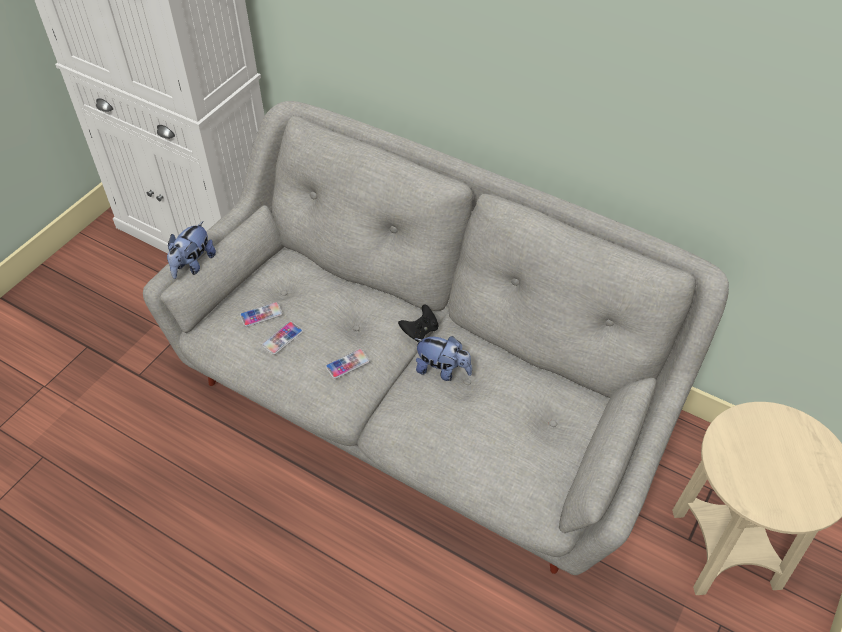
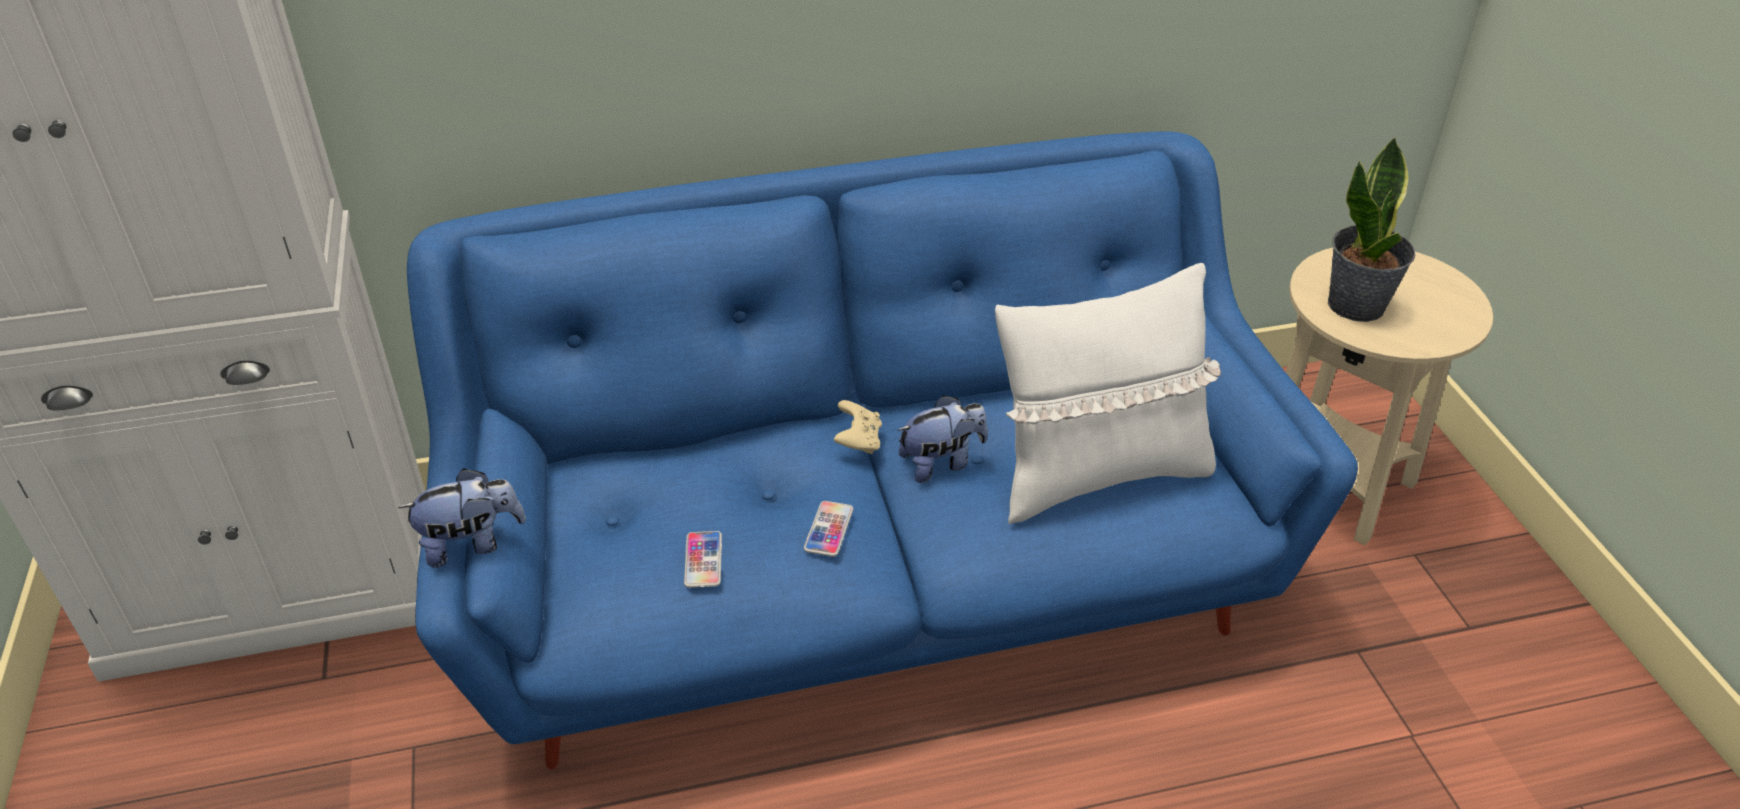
camera: 45 degrees left, 10 degrees down
grey sofa [143,101,729,575] -> blue sofa [407,131,1358,769]
plush toy [167,221,216,279] -> plush toy turned 90 degrees counterclockwise [398,468,526,568]
phone [240,302,283,327] -> none
black game controller [398,304,438,342] -> beige game controller [834,400,882,454]
none -> white pillow [995,263,1221,524]
none -> potted plant [1328,137,1415,322]

